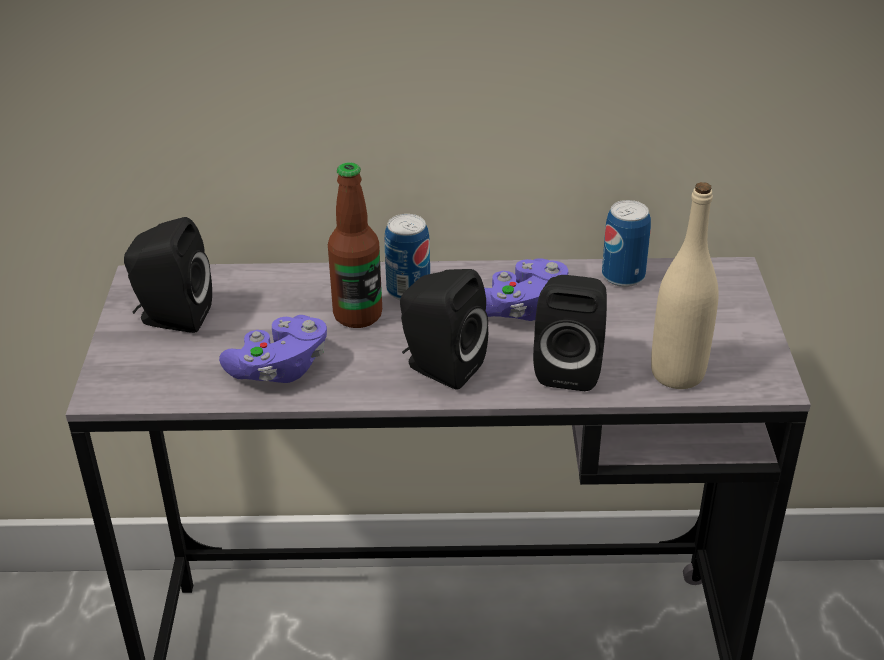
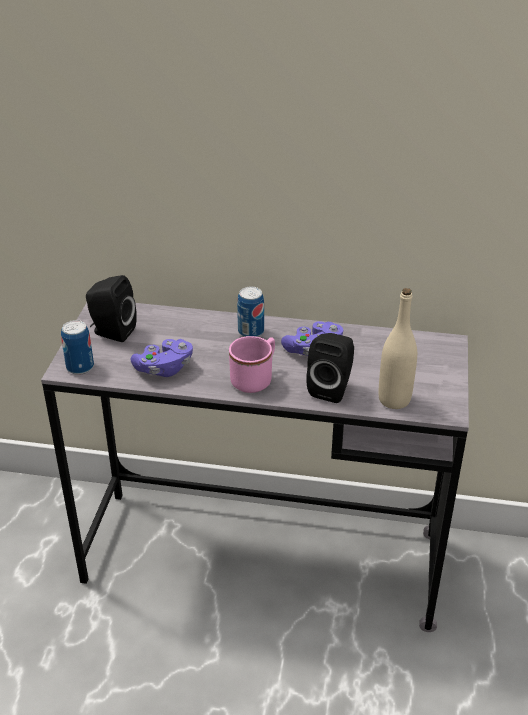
camera: 10 degrees right, 0 degrees up
bottle [328,162,382,328] -> none
black speaker [400,269,488,390] -> pink mug [229,336,275,393]
can [602,200,651,287] -> can moved to [61,320,94,375]

